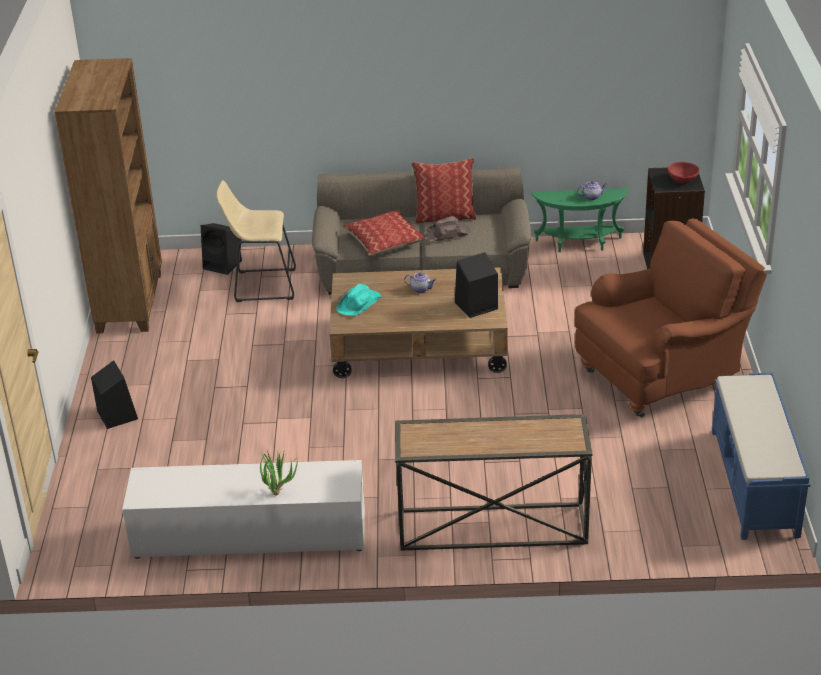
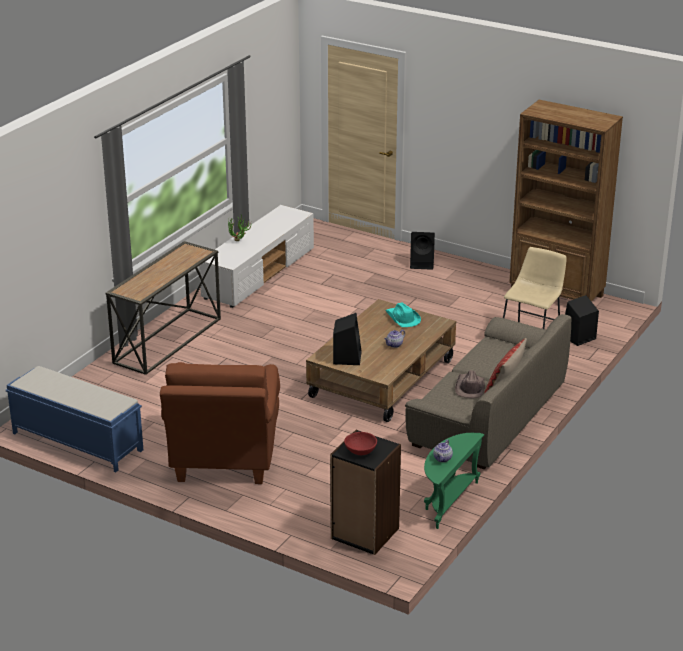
camera: 120 degrees right, 5 degrees down
pillow [342,210,426,256] -> none

